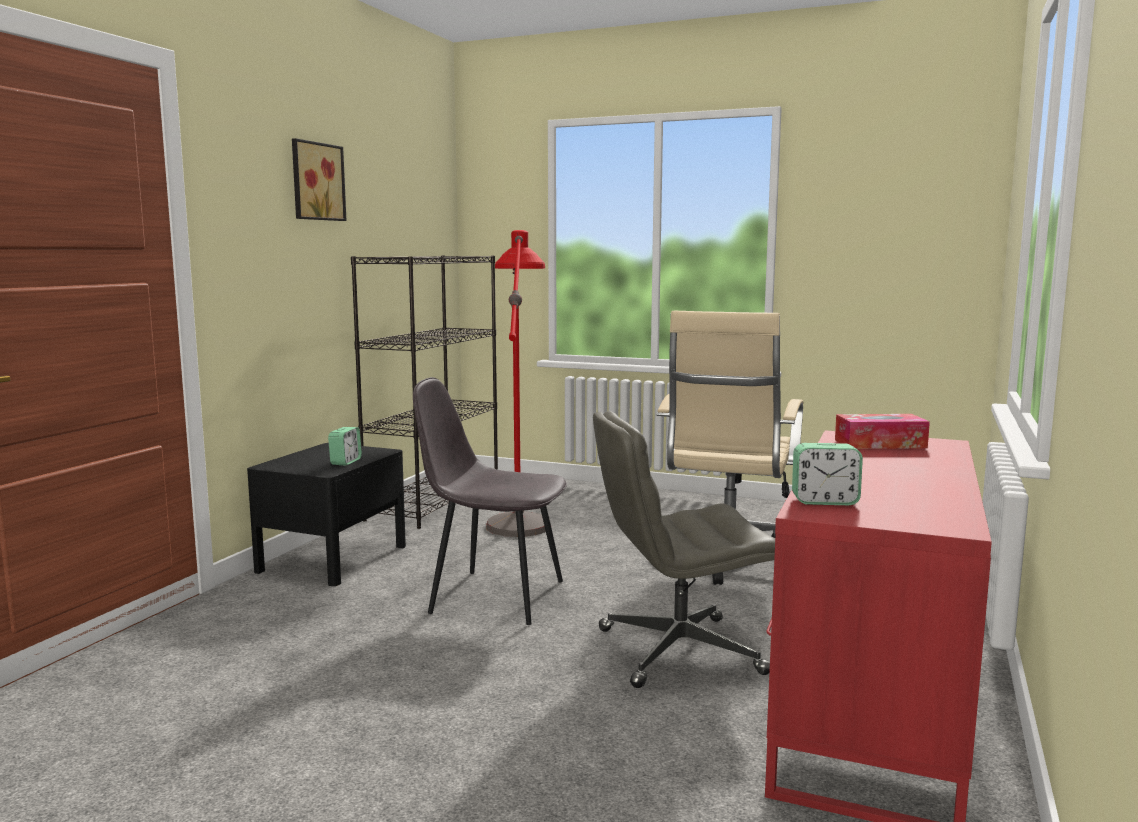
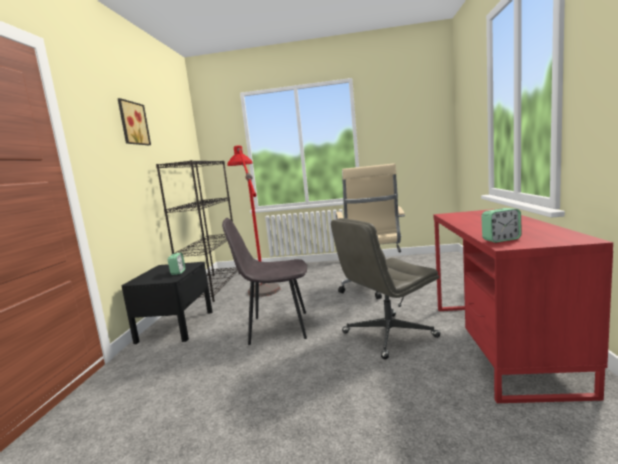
camera: 15 degrees left, 0 degrees up
tissue box [835,414,930,449] -> none

